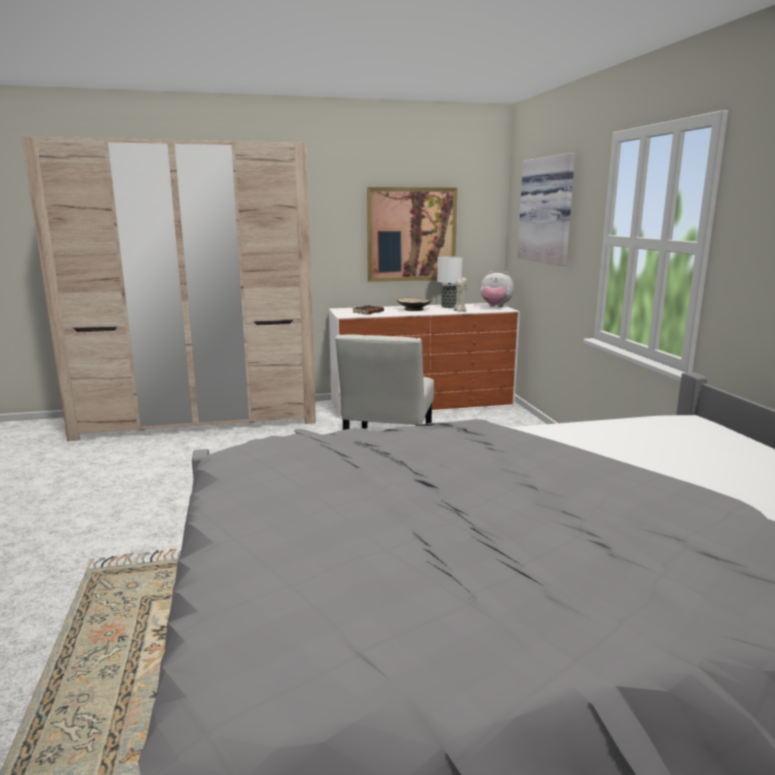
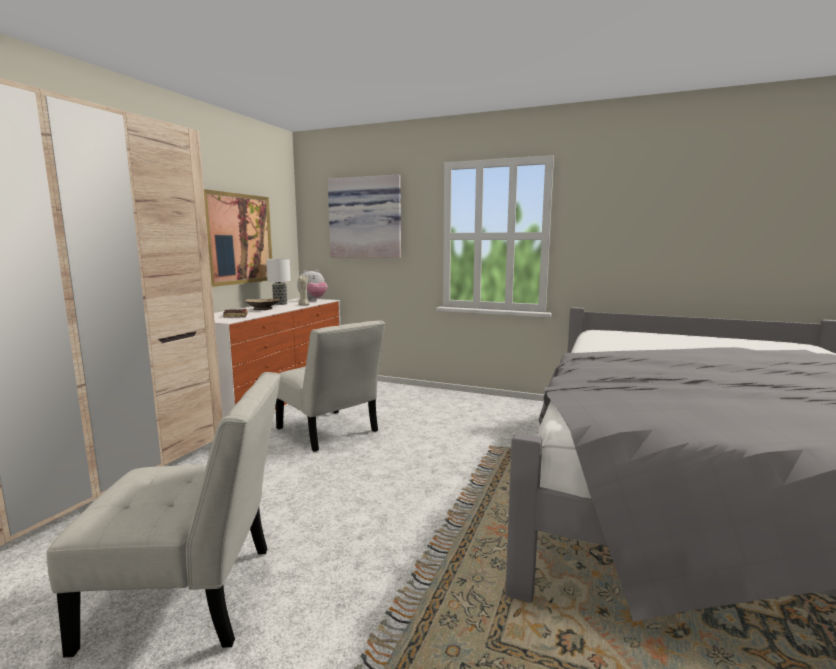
camera: 55 degrees left, 5 degrees down
none -> white chair [46,372,281,658]

